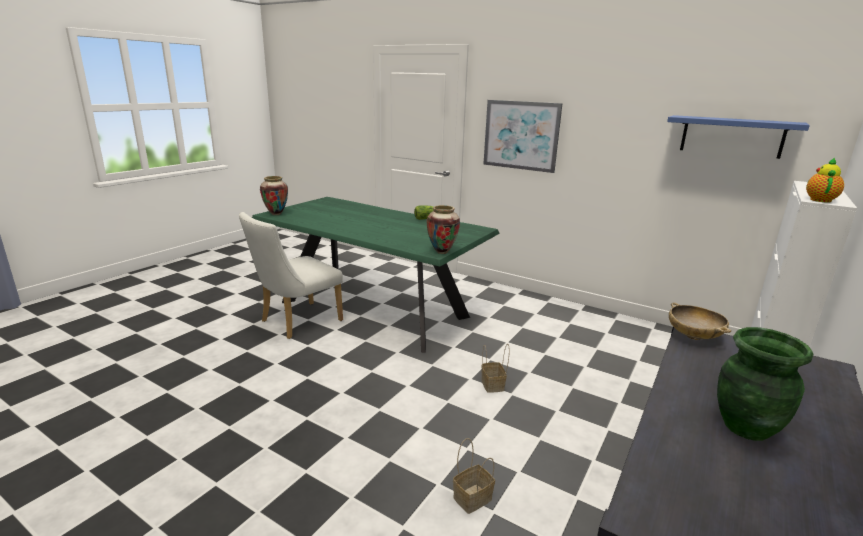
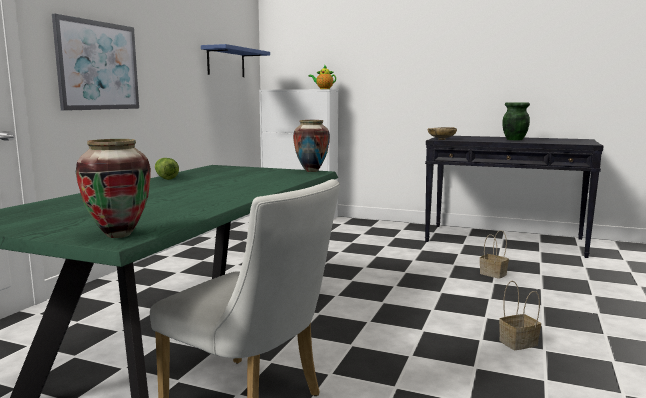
camera: 100 degrees left, 10 degrees down
basket [481,343,510,393] -> basket moved to [499,281,541,350]

